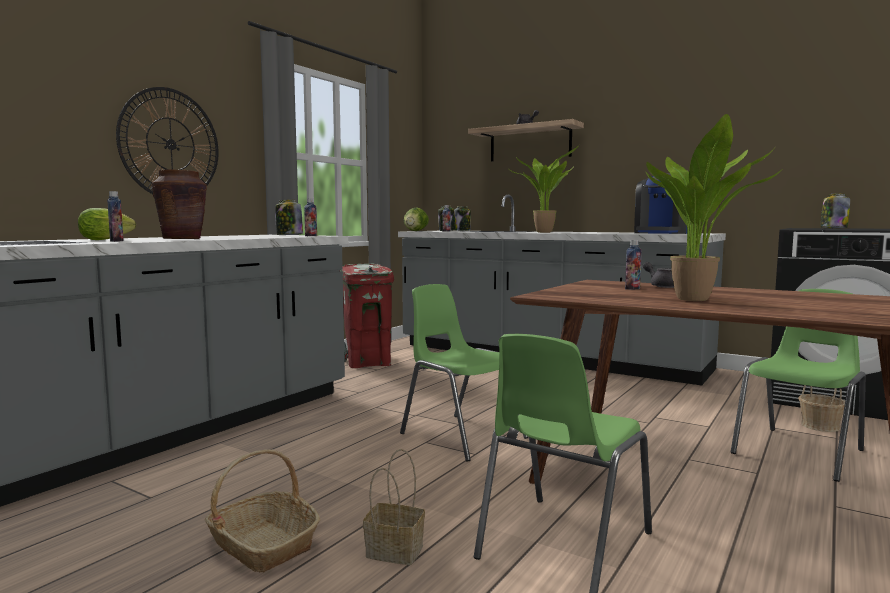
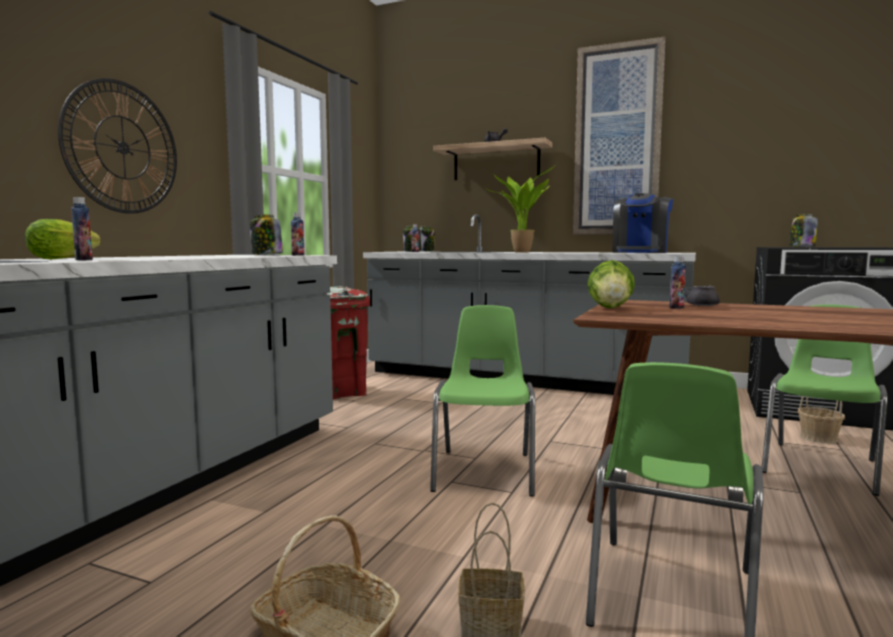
camera: 10 degrees left, 0 degrees up
brown vase [151,169,207,239] -> none
green chair [400,284,528,462] -> green chair turned 60 degrees clockwise [430,305,535,497]
lettuce [404,207,429,231] -> lettuce moved to [587,260,635,308]
potted plant [645,114,782,301] -> none
none -> picture [573,37,665,235]

